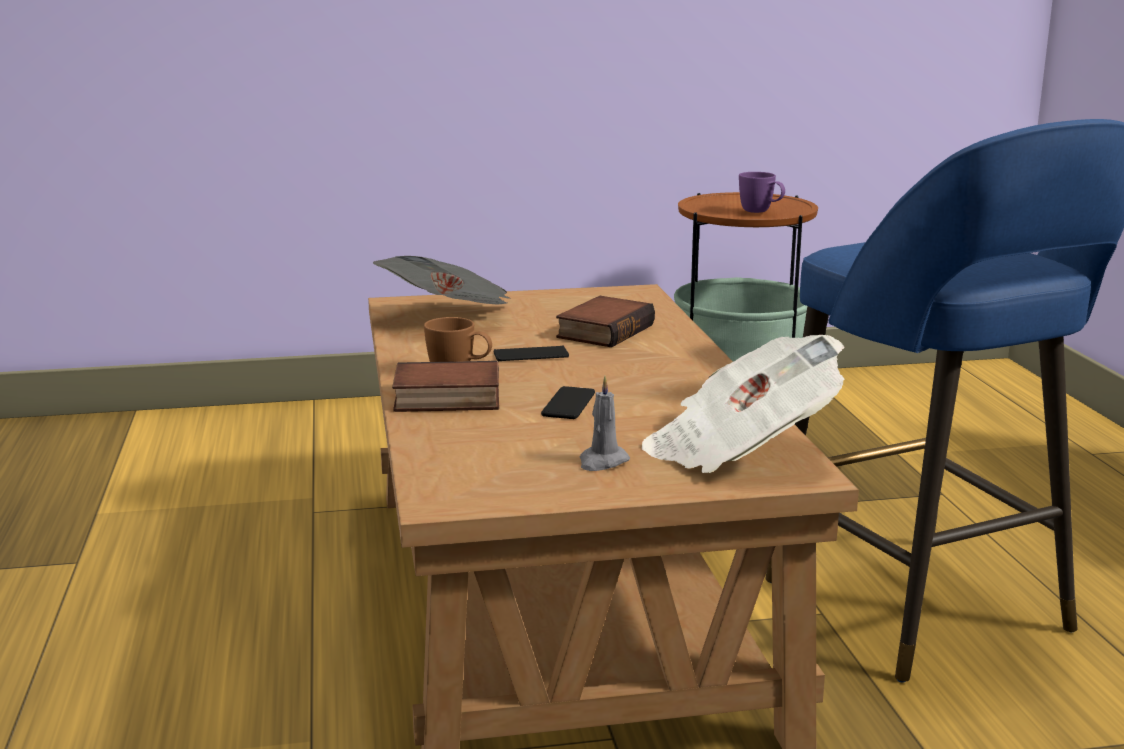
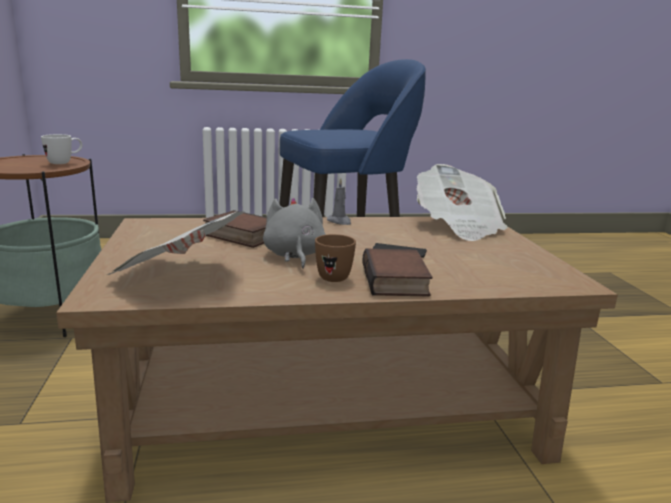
camera: 90 degrees left, 0 degrees up
phone [494,346,569,361] -> grey plush toy [263,198,326,269]
grey candle [580,376,630,471] -> grey candle moved to [326,178,351,225]
purple mug [739,172,785,213] -> white mug [41,134,83,164]

